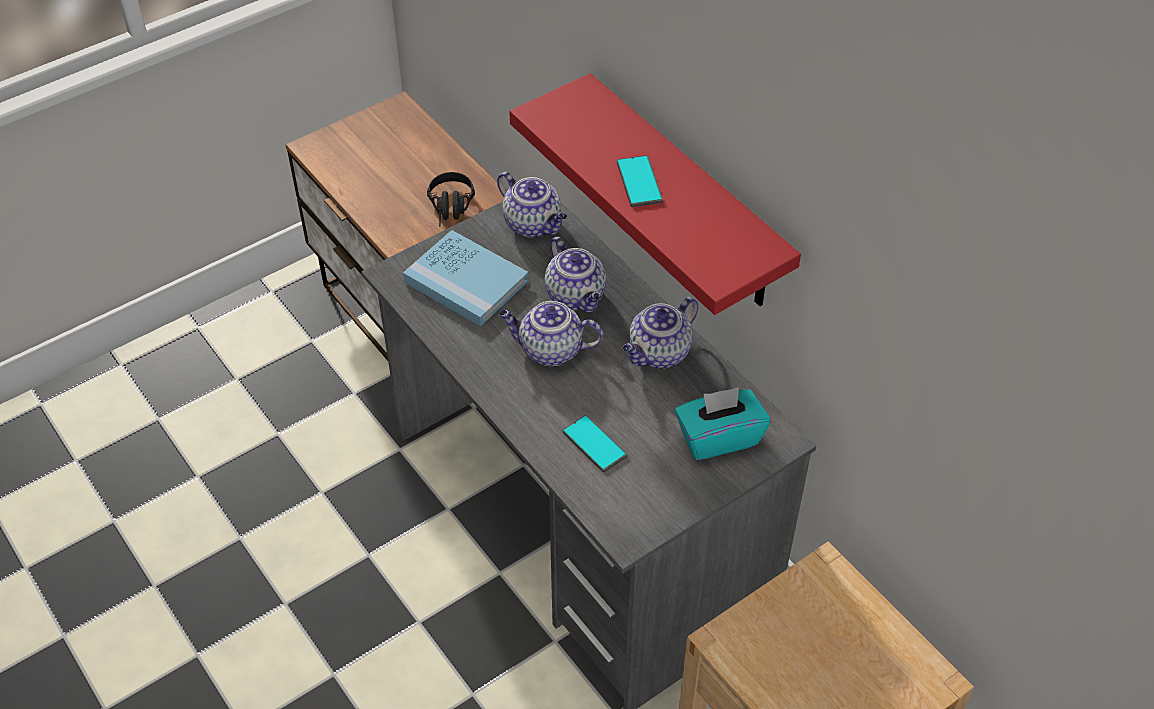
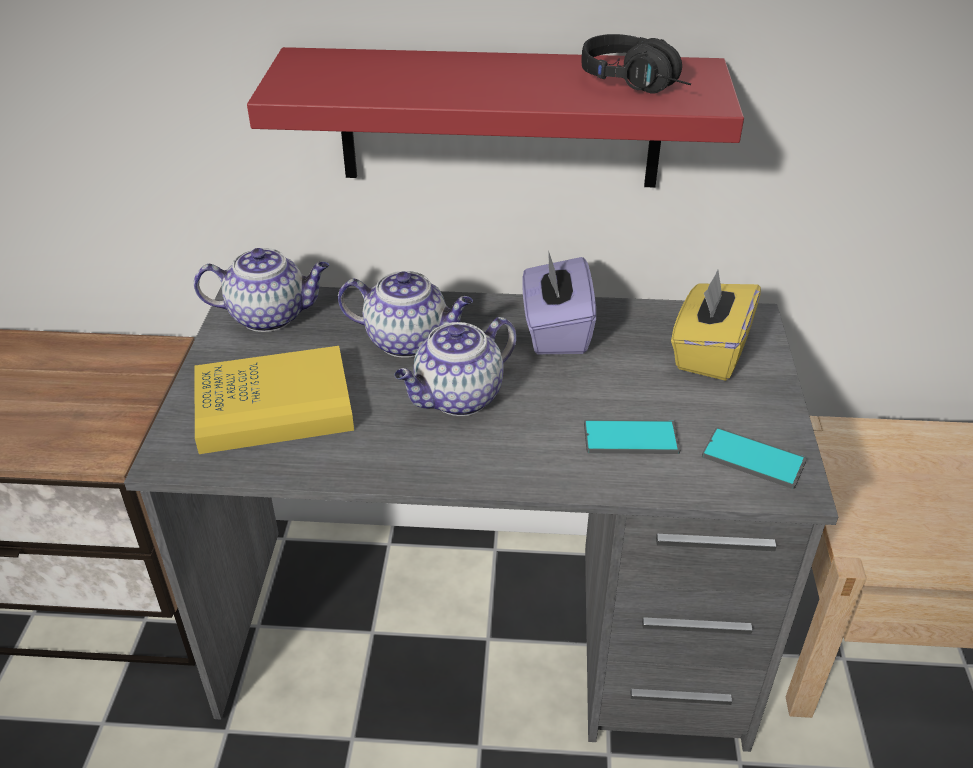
camera: 50 degrees left, 10 degrees down
blue book [403,230,529,326] -> yellow book [195,346,354,454]
black headphones [427,172,475,227] -> black headphones moved to [581,34,691,93]
phone [617,155,663,207] -> phone moved to [702,428,807,489]
teapot [623,297,698,368] -> purple tissue box [522,251,596,354]
turquoise tissue box [675,387,770,460] -> yellow tissue box [671,270,761,381]

